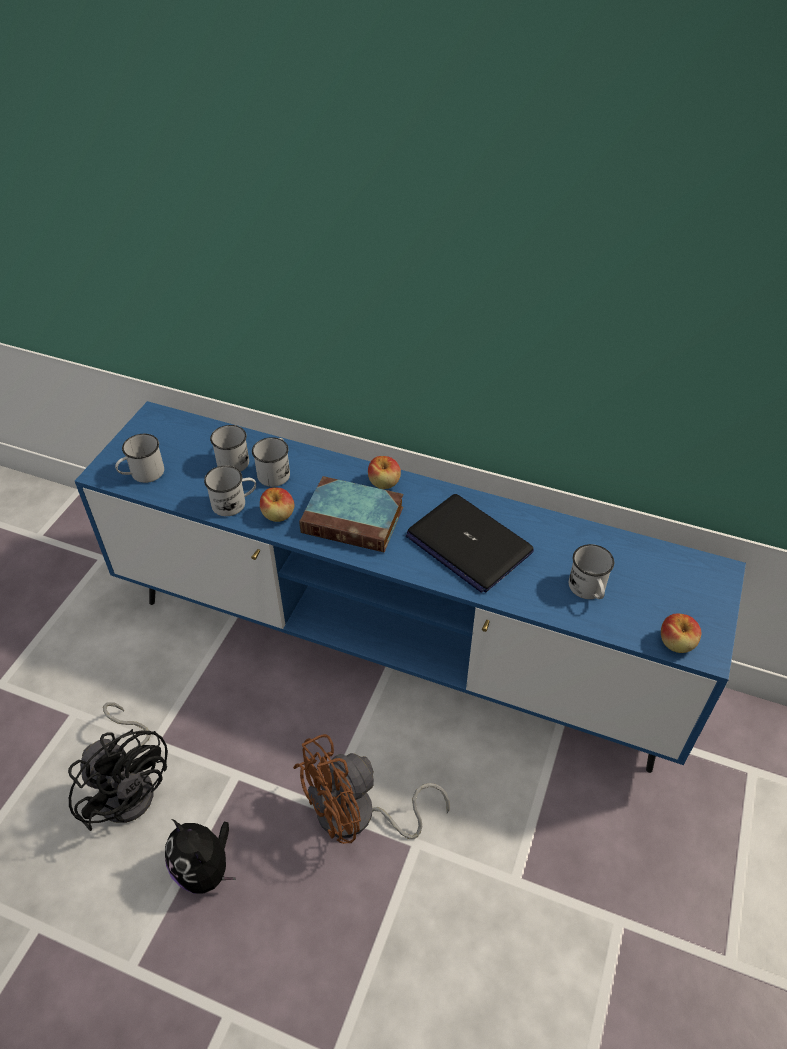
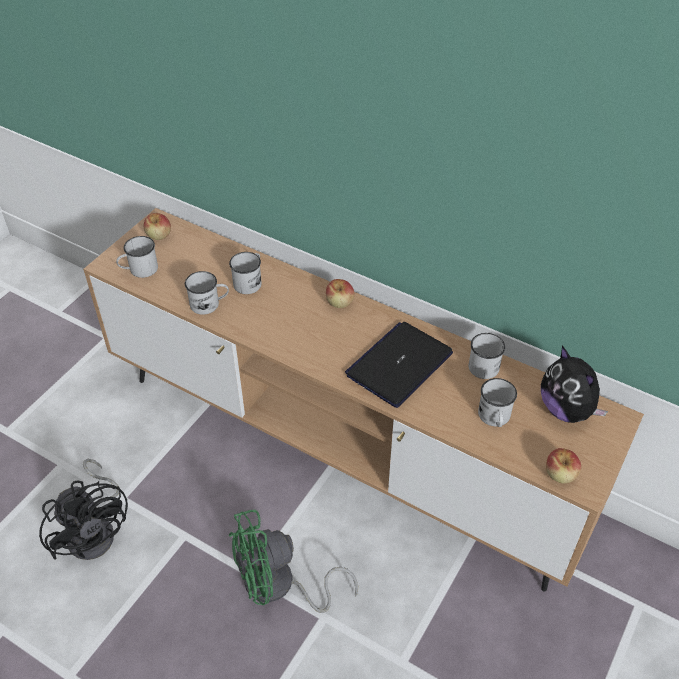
camera: 10 degrees right, 0 degrees up
blue tv stand [75,401,746,773] -> brown tv stand [83,208,644,592]
plush toy [165,819,236,893] -> plush toy moved to [541,346,608,423]
white mug [210,425,249,472] -> white mug moved to [469,332,505,379]
apple [260,487,294,522] -> apple moved to [144,213,171,240]
brown fan [293,734,449,844] -> green fan [229,510,358,613]
book [299,476,404,552] -> none
laptop [406,494,534,593] -> laptop turned 75 degrees clockwise [345,322,453,408]

